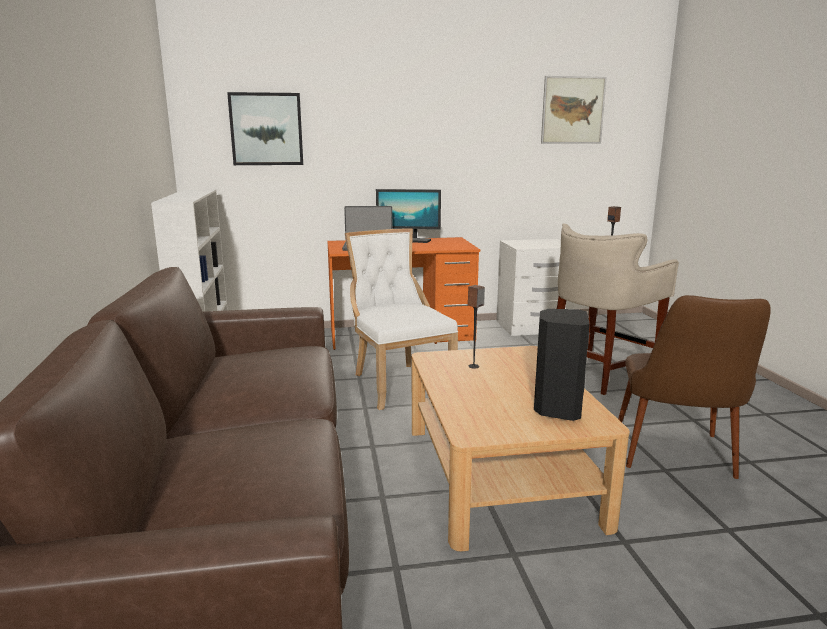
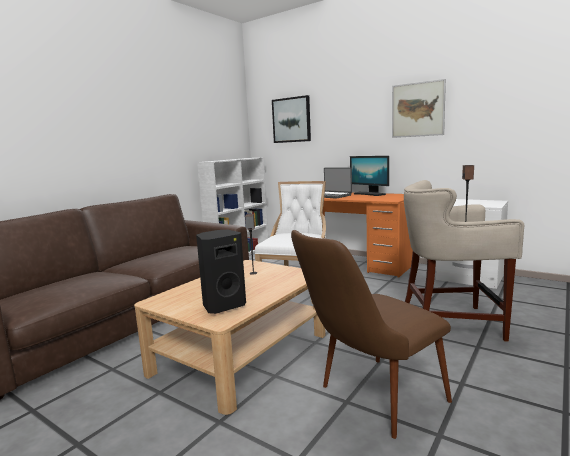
camera: 45 degrees right, 5 degrees down
picture [541,76,607,144] -> picture moved to [392,79,446,138]

